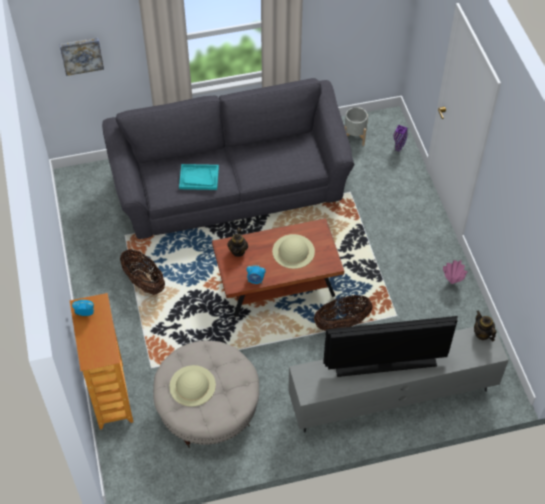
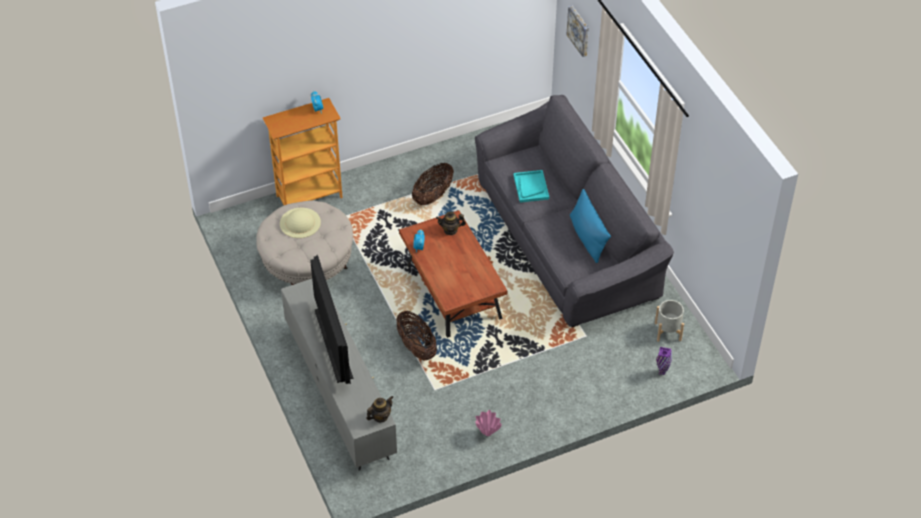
camera: 80 degrees right, 5 degrees down
beige hat [272,234,315,269] -> none
none -> blue pillow [570,189,611,263]

